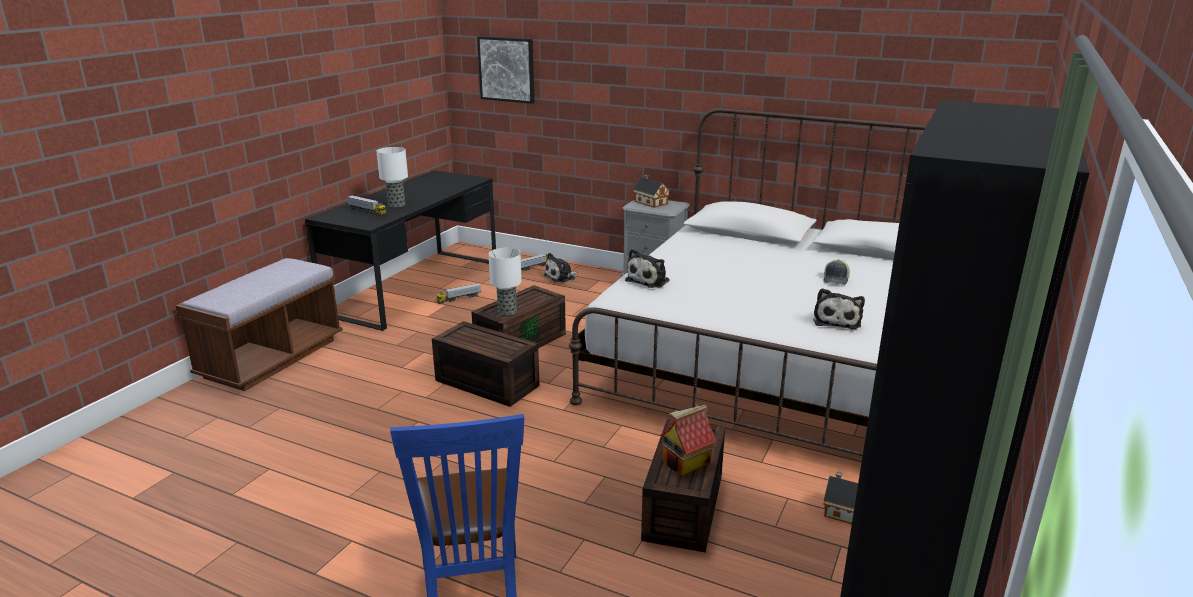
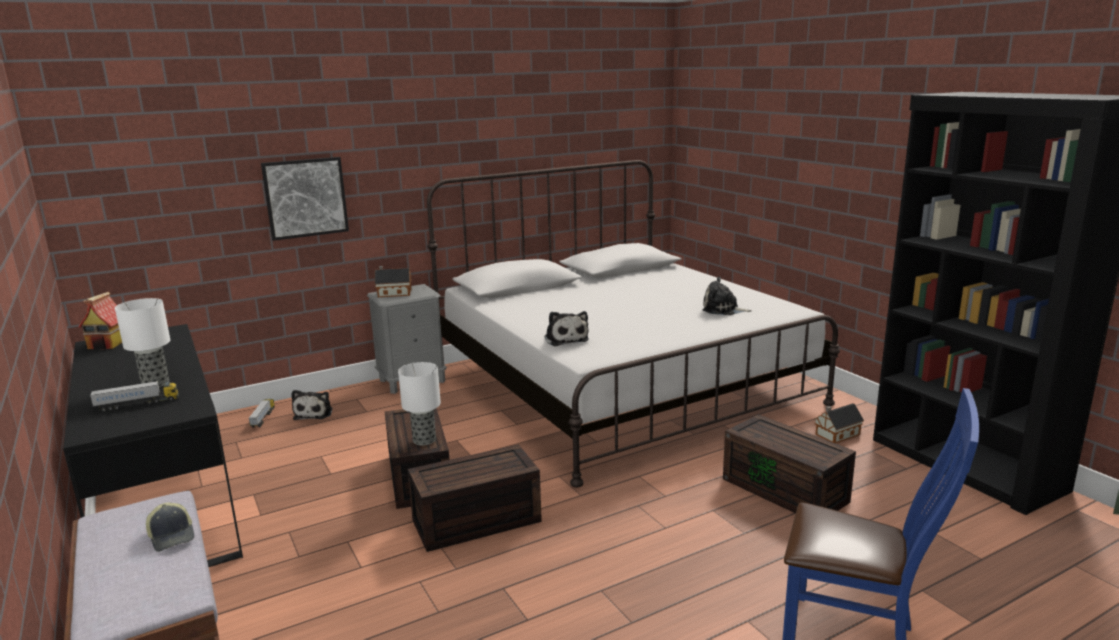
camera: 55 degrees left, 5 degrees down
toy truck [436,283,481,304] -> none
picture [477,36,534,104] -> picture moved to [261,157,349,241]
toy house [661,405,717,476] -> toy house moved to [78,292,122,350]
plush toy [813,288,865,329] -> plush toy turned 150 degrees clockwise [702,277,752,315]
cap [824,259,850,285] -> cap moved to [146,503,194,552]

